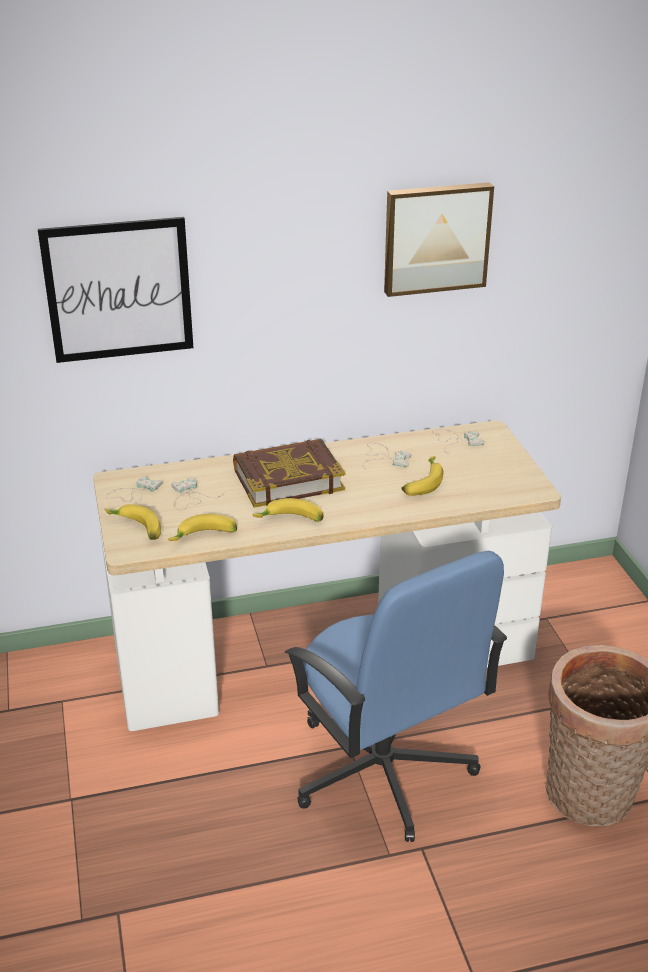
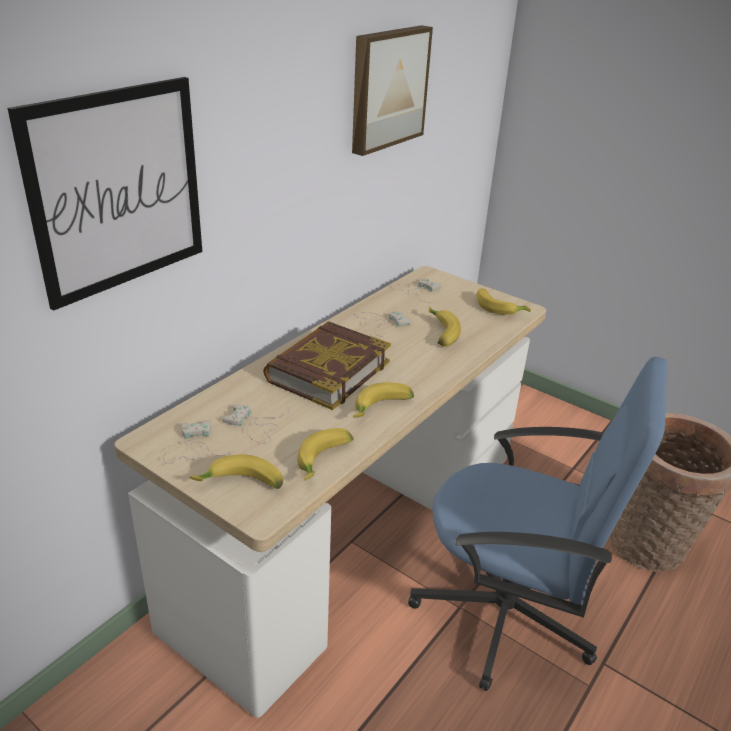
camera: 40 degrees left, 0 degrees up
none -> banana [476,288,531,315]

